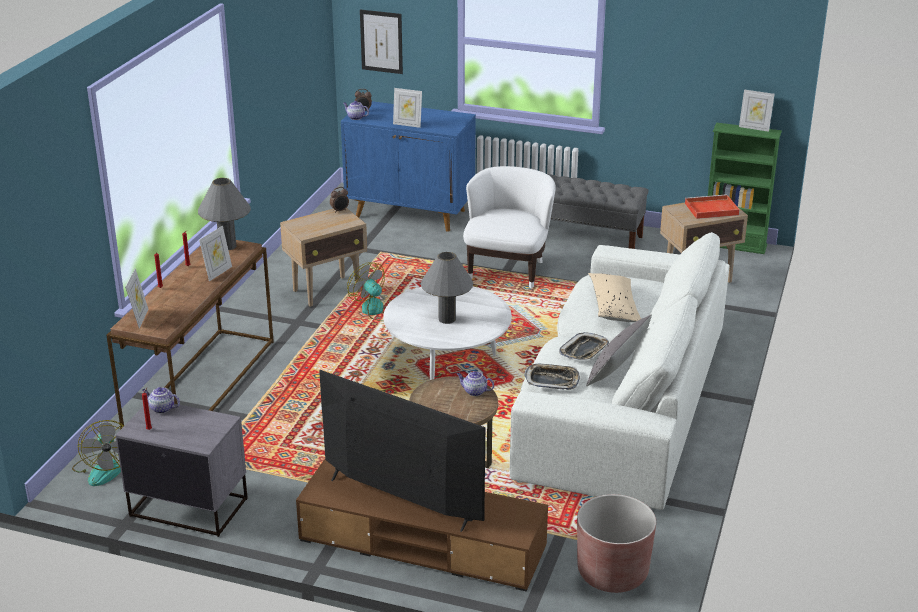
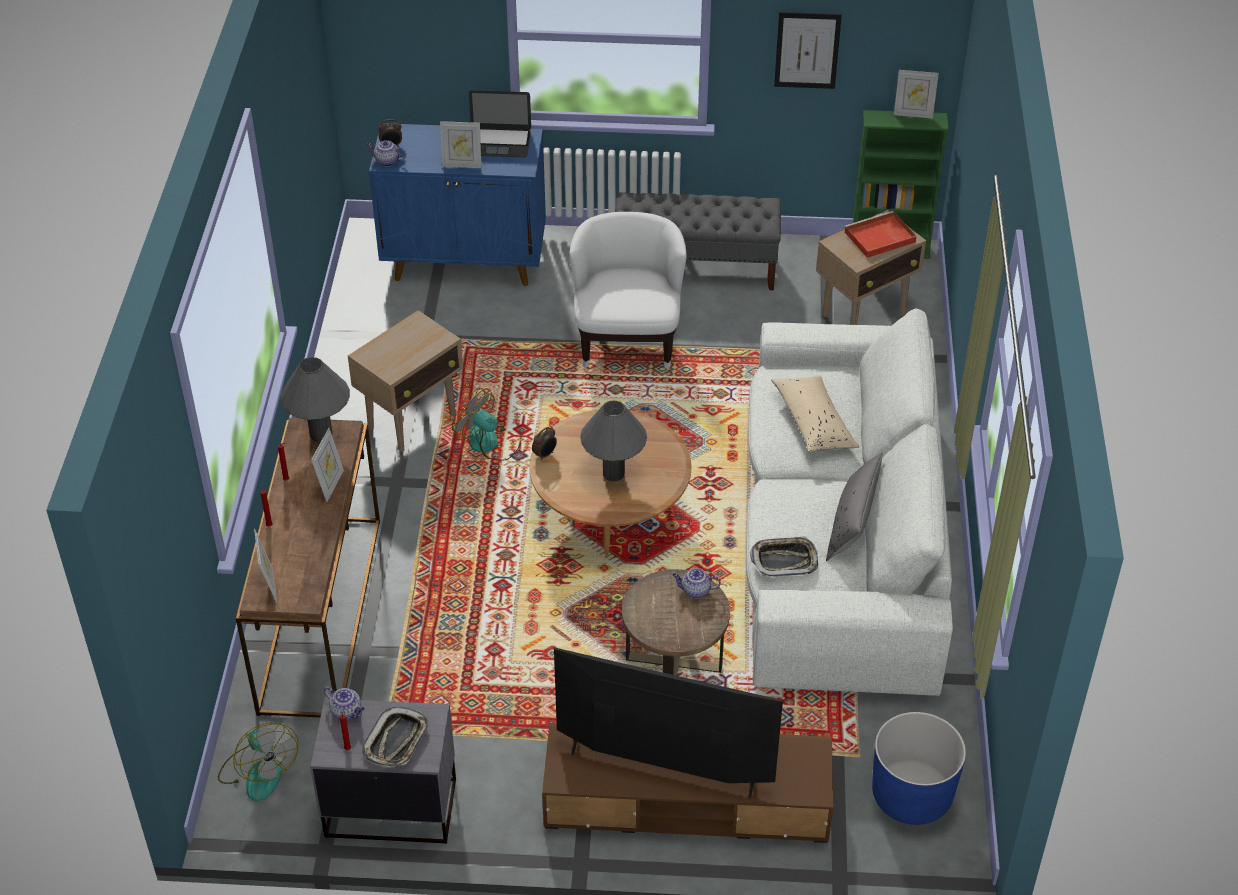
camera: 15 degrees left, 15 degrees up
teapot [142,387,180,414] -> teapot turned 150 degrees counterclockwise [324,686,365,720]
alarm clock [330,187,349,213] -> alarm clock moved to [532,427,557,460]
picture [360,10,403,74] -> picture moved to [774,12,842,89]
white coffee table [383,286,512,380] -> brown coffee table [529,410,691,558]
tray [559,332,609,360] -> tray moved to [362,707,428,767]
brown planter [577,494,656,593] -> blue planter [872,712,966,825]
none -> laptop [469,90,531,157]

